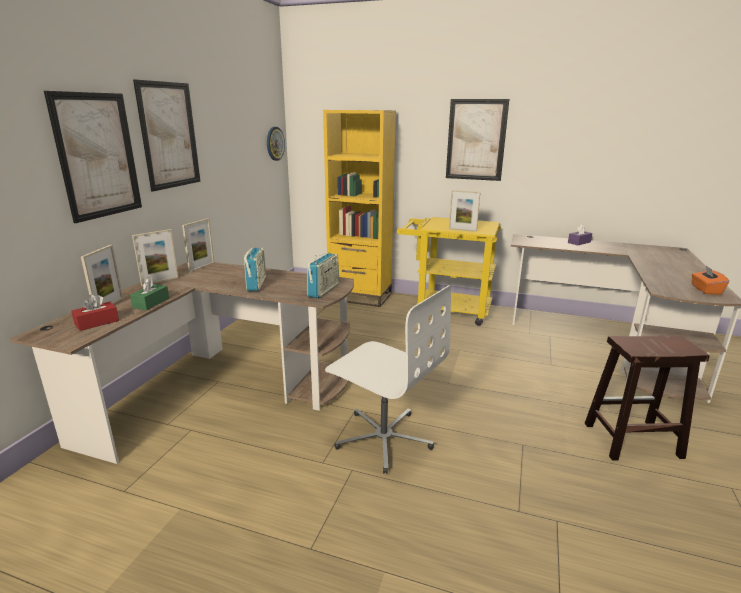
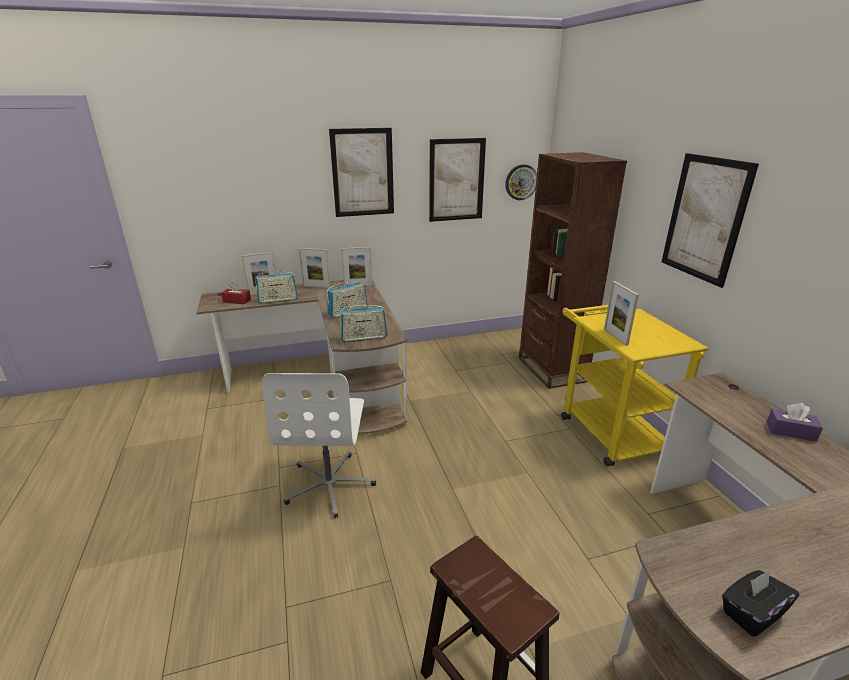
camera: 55 degrees right, 5 degrees up
picture [44,91,142,223] -> picture moved to [429,138,486,222]
green tissue box [130,277,169,310] -> radio [255,270,298,304]
yellow bookcase [323,110,396,307] -> brown bookcase [519,152,627,389]
orange tissue box [692,266,729,295] -> black tissue box [722,570,799,637]

